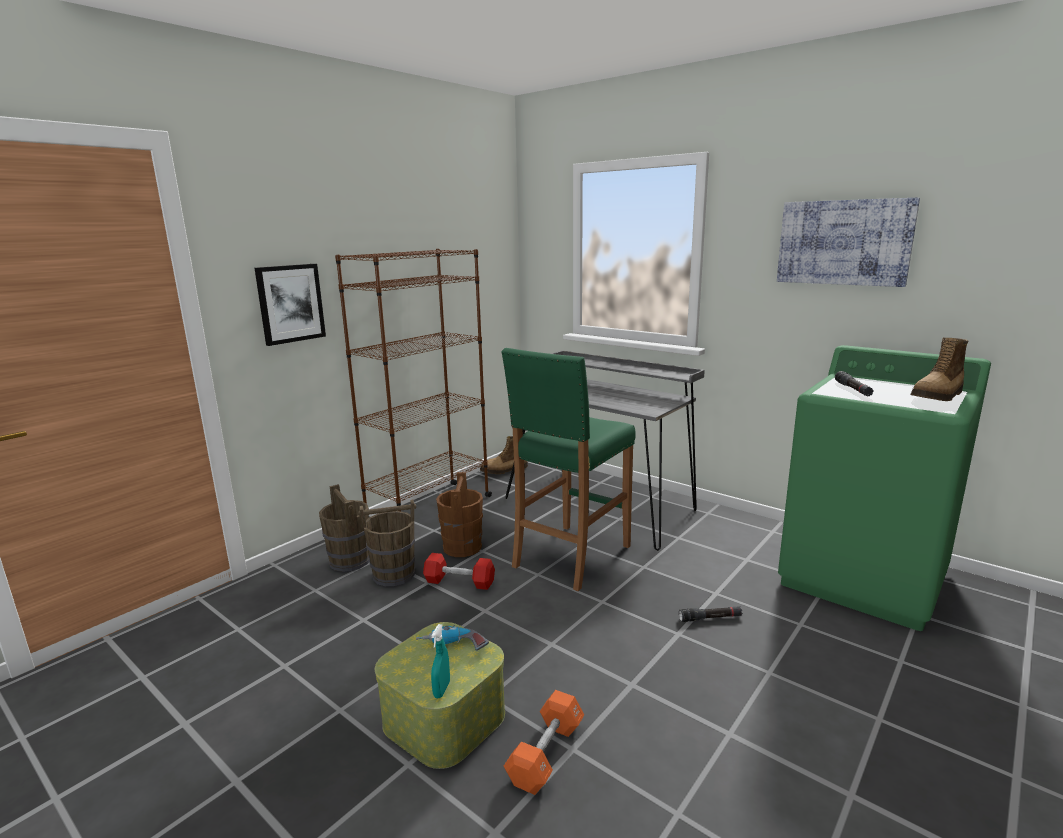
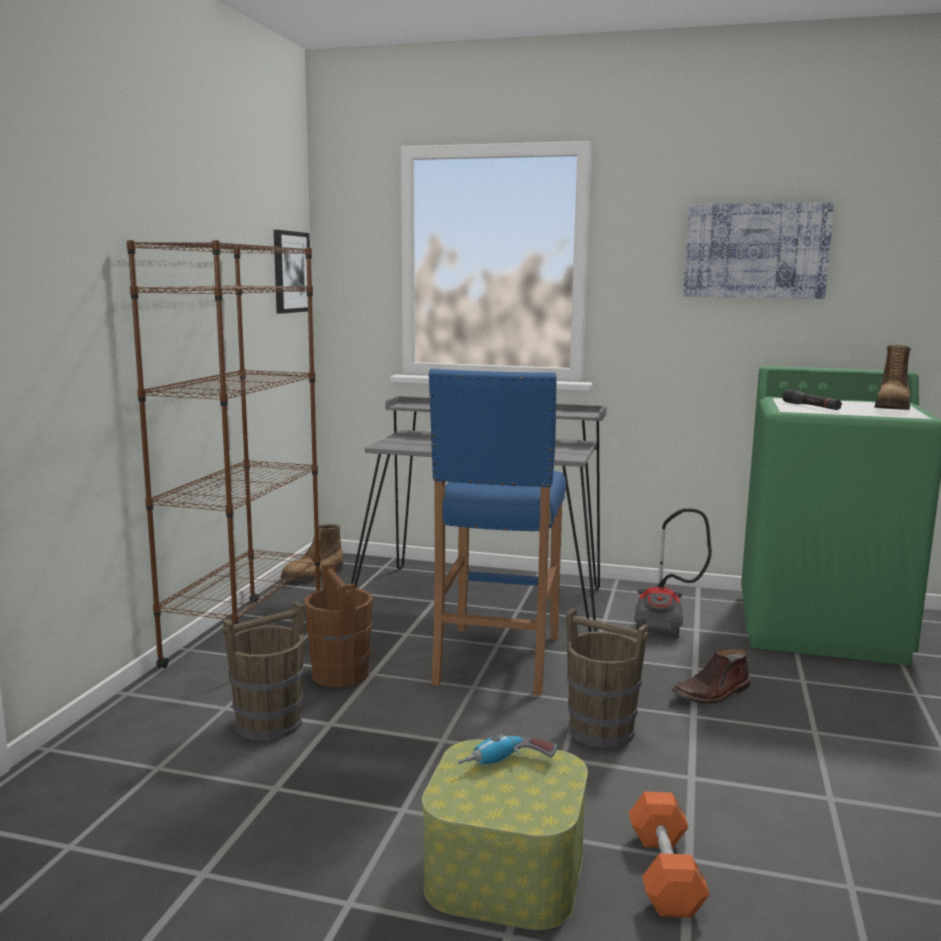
camera: 25 degrees left, 5 degrees down
picture [255,264,326,346] -> picture moved to [274,230,310,314]
brown bucket [319,484,370,572] -> brown bucket moved to [566,608,649,748]
red dumbbell [423,553,495,590] -> none
turquoise spray bottle [431,624,450,698] -> none
green stool [501,348,636,591] -> blue stool [429,369,566,696]
black flashlight [679,606,742,622] -> brown boot [672,649,750,704]
none -> vacuum cleaner [634,508,712,639]

